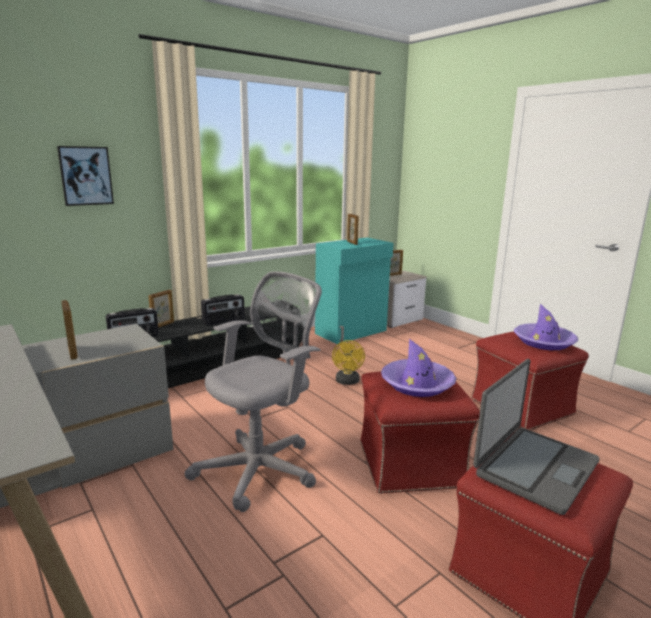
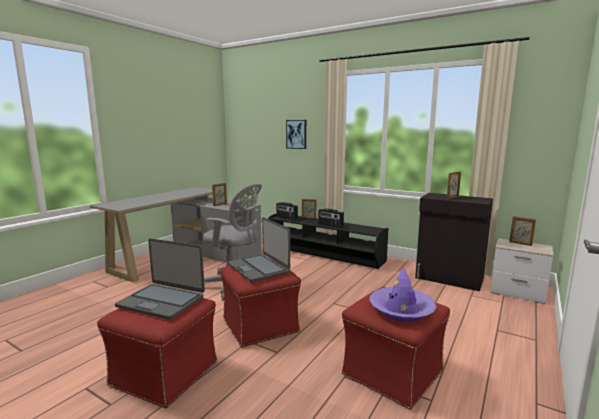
camera: 70 degrees right, 5 degrees down
turquoise cabinet [315,238,393,344] -> black cabinet [415,193,493,291]
yellow fan [332,340,365,385] -> none
purple hat [381,339,456,397] -> laptop [228,217,290,282]

